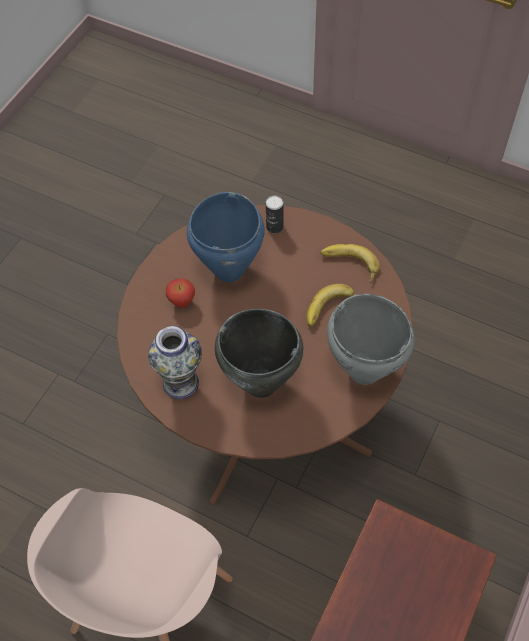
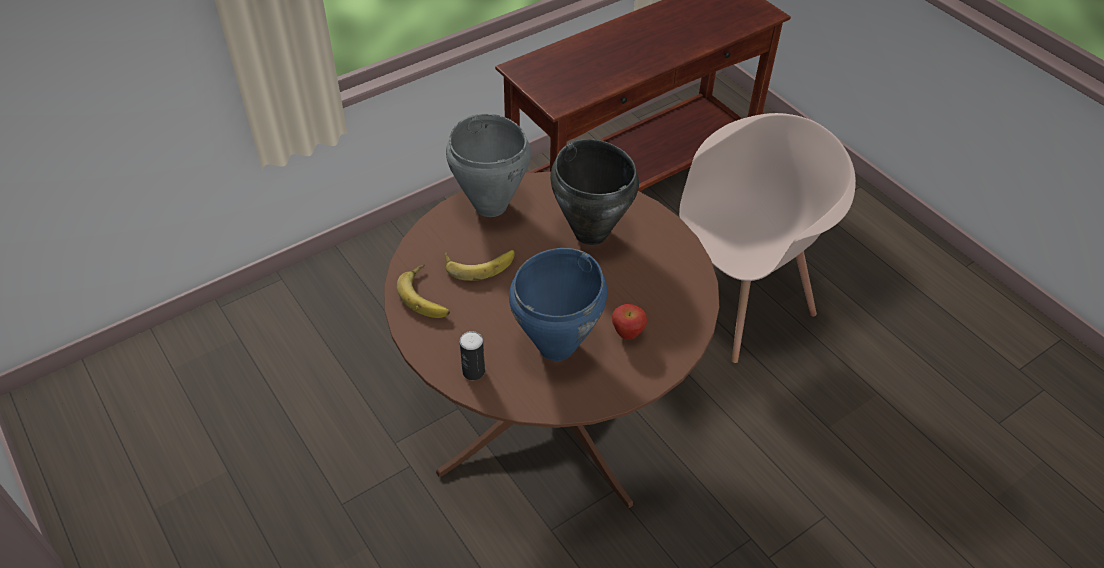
camera: 155 degrees left, 10 degrees down
vase [148,326,202,399] -> none

